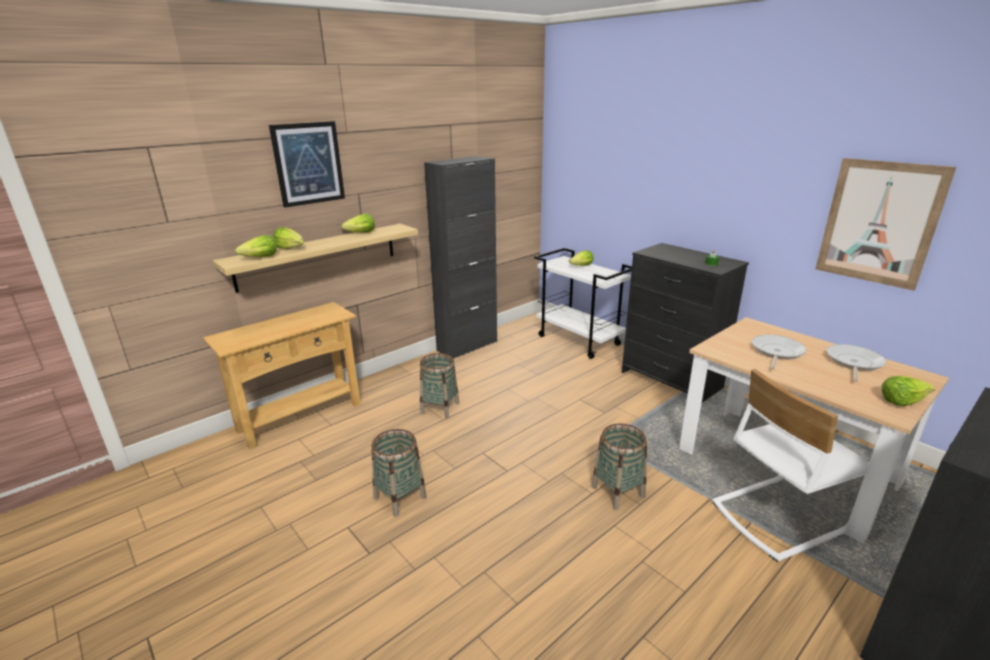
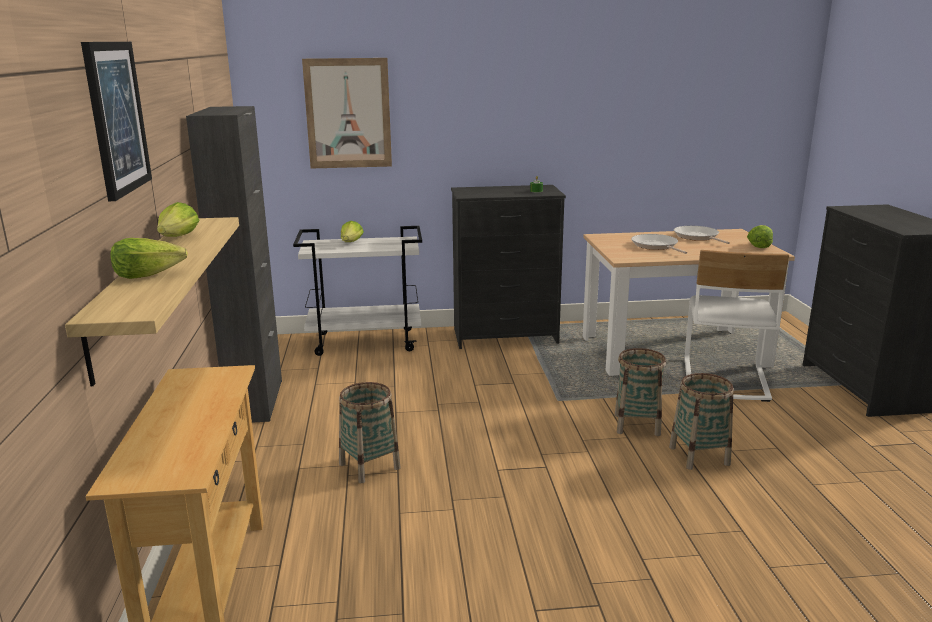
camera: 55 degrees left, 5 degrees down
lettuce [235,235,277,257] -> none
basket [371,429,427,517] -> basket moved to [669,373,734,470]
picture [815,158,956,291] -> picture moved to [302,58,392,169]

